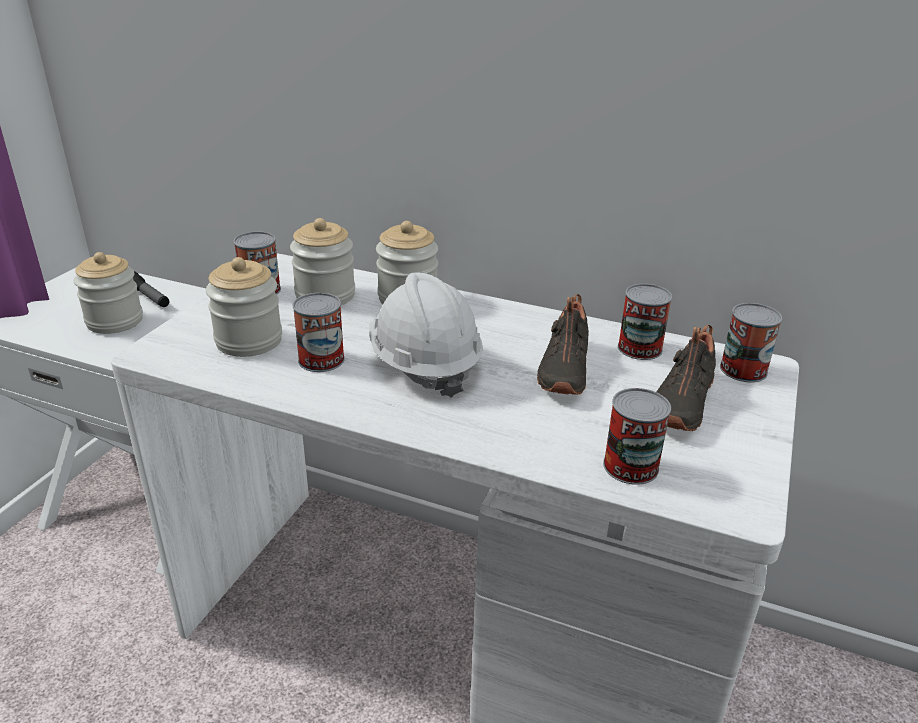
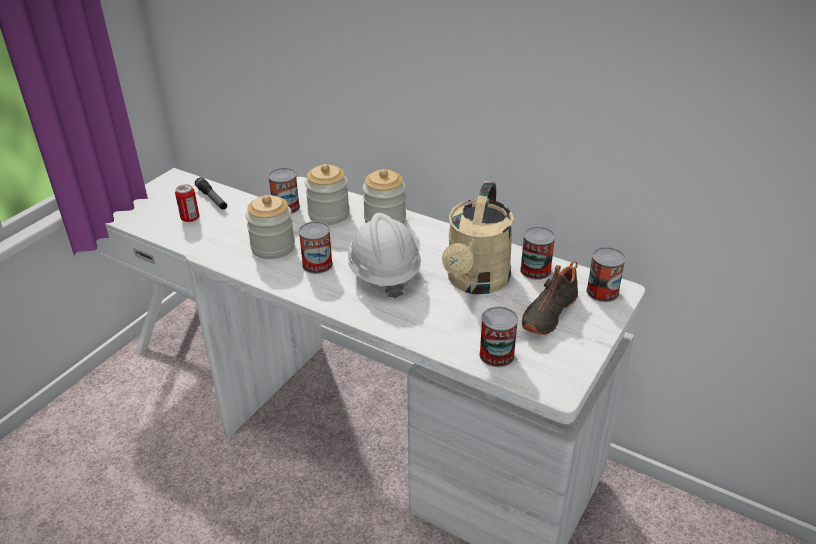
camera: 10 degrees right, 5 degrees up
jar [74,252,143,334] -> can [175,184,199,222]
black shoe [537,294,589,395] -> beige watering can [442,181,514,294]

